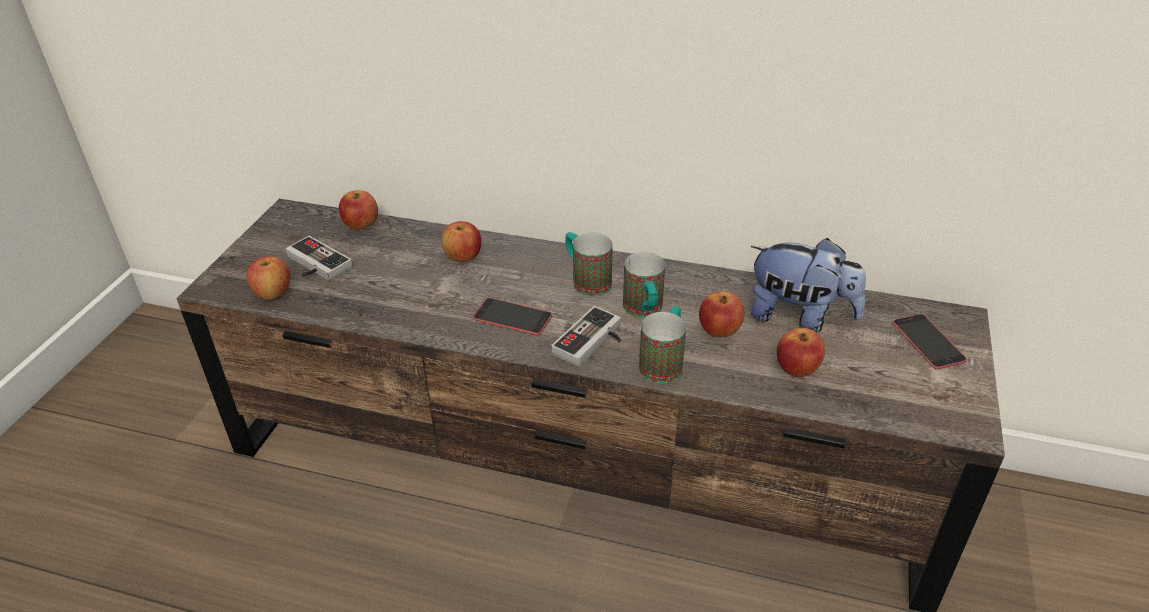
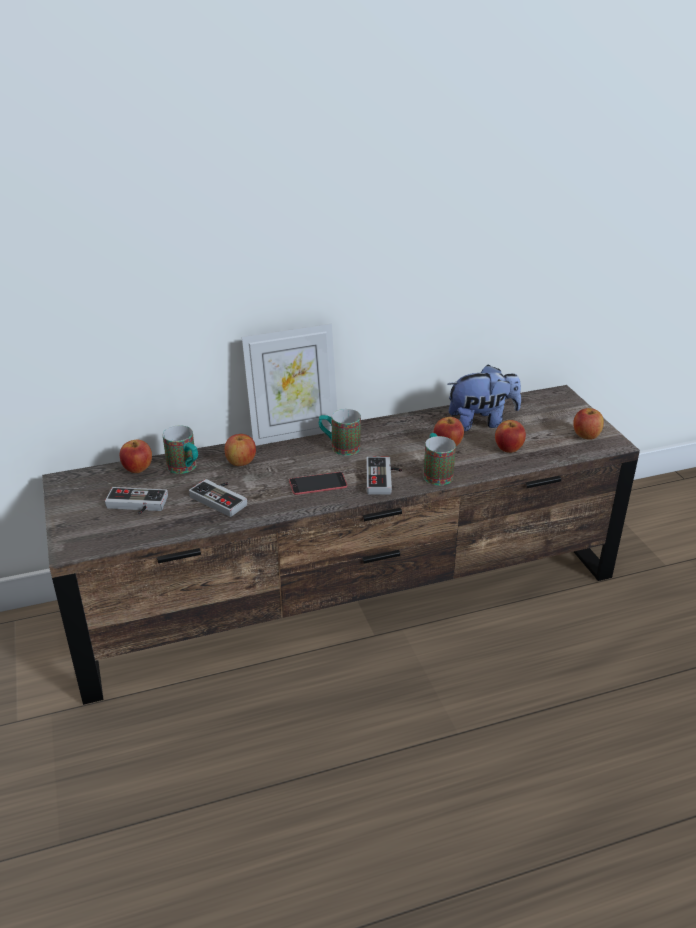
camera: 35 degrees left, 5 degrees down
apple [246,256,290,300] -> apple moved to [573,408,604,440]
mug [623,252,665,318] -> mug moved to [163,426,198,474]
phone [892,314,967,369] -> none
none -> game controller [189,479,247,517]
none -> picture frame [242,324,337,446]

